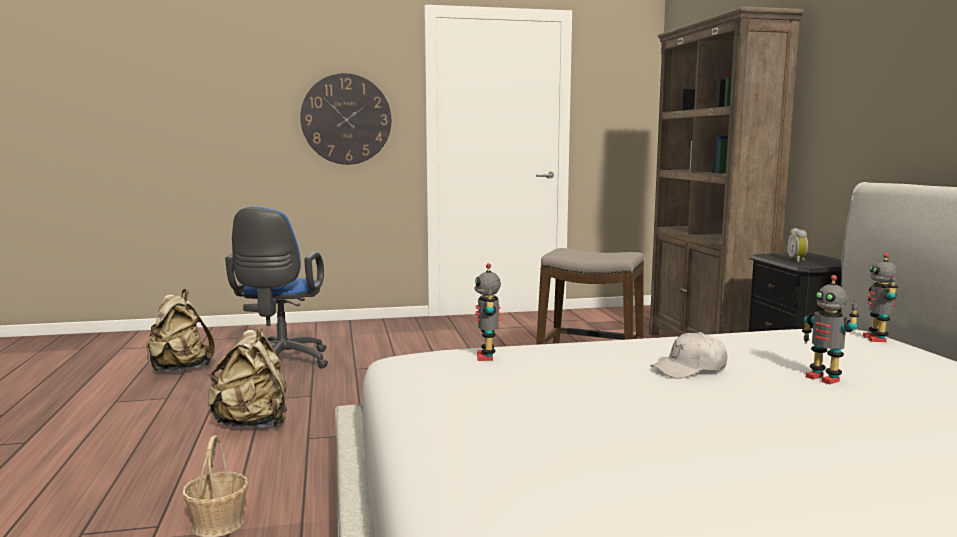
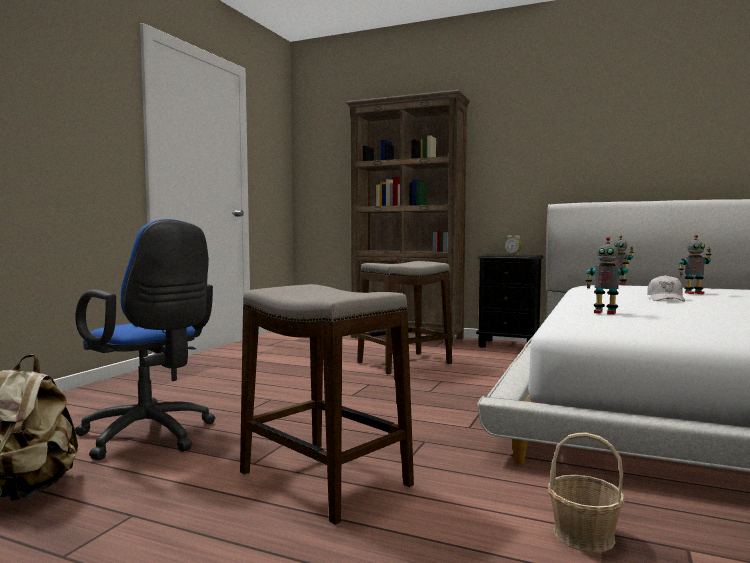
camera: 55 degrees left, 5 degrees down
beige backpack [208,327,287,428] -> stool [240,284,414,525]
wall clock [300,73,391,165] -> none

